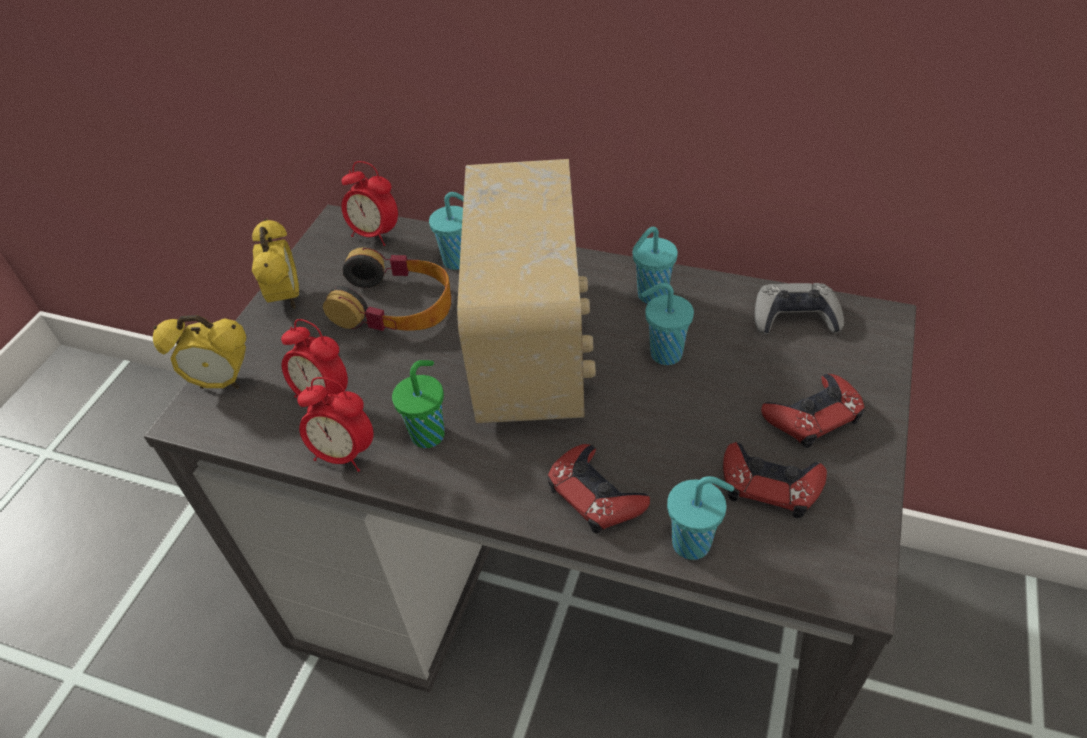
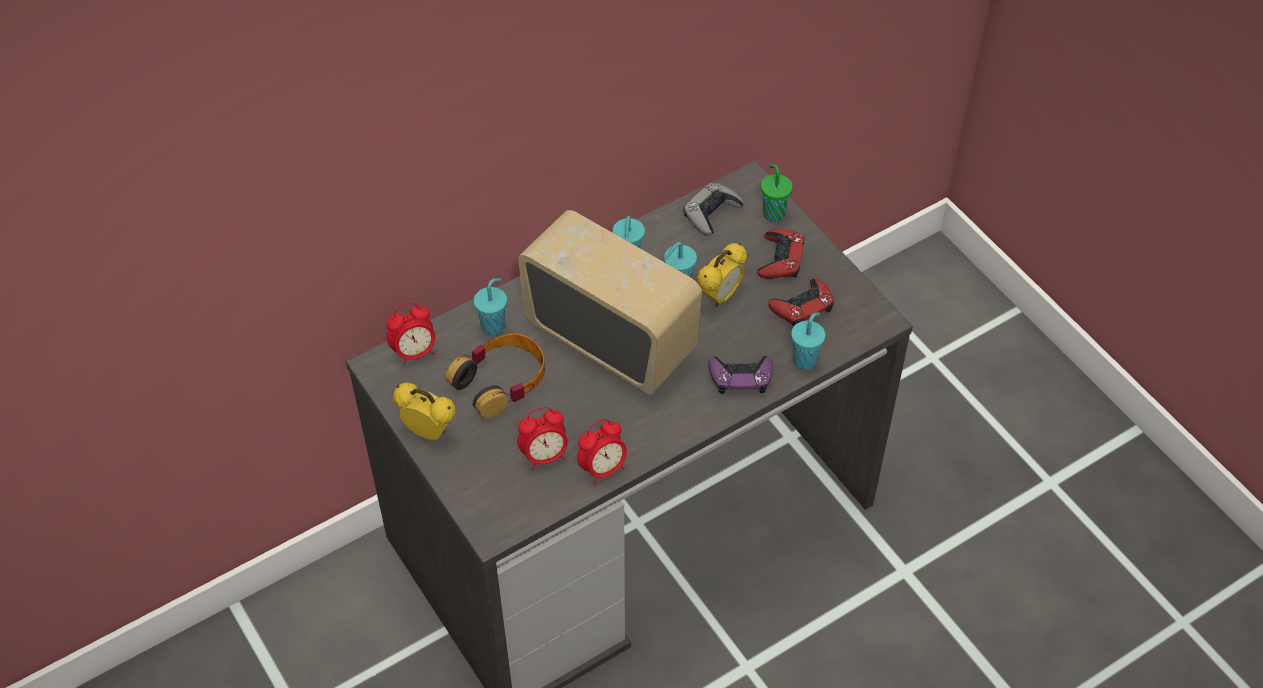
camera: 55 degrees left, 5 degrees up
alarm clock [153,315,247,389] -> alarm clock moved to [697,243,747,307]
green cup [392,360,445,448] -> green cup moved to [761,164,793,221]
red game controller [547,444,650,534] -> purple game controller [708,356,773,394]

